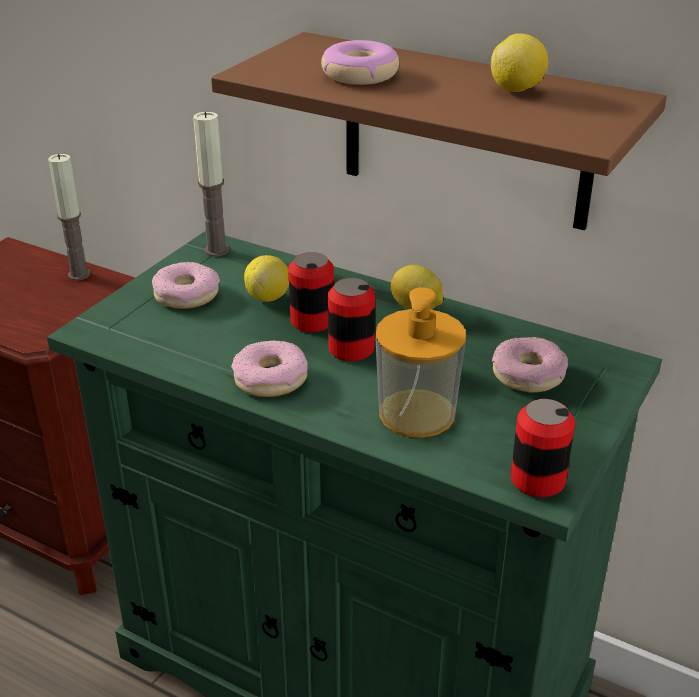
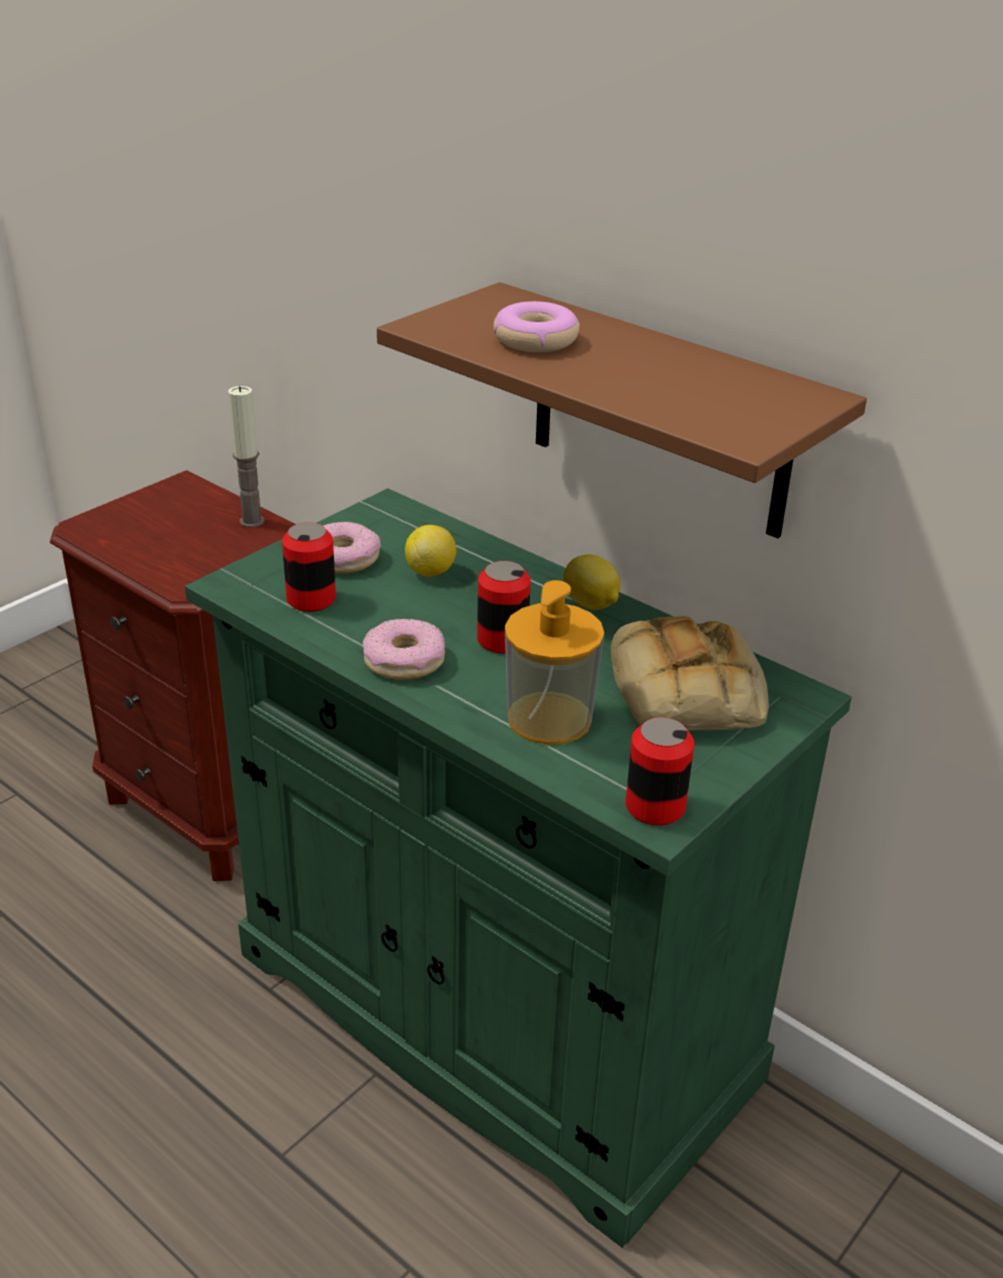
camera: 10 degrees right, 0 degrees up
candle [193,111,229,256] -> none
can [288,252,334,332] -> can moved to [282,522,336,612]
lemon [491,33,548,92] -> none
donut [492,337,568,392] -> bread [611,616,768,731]

